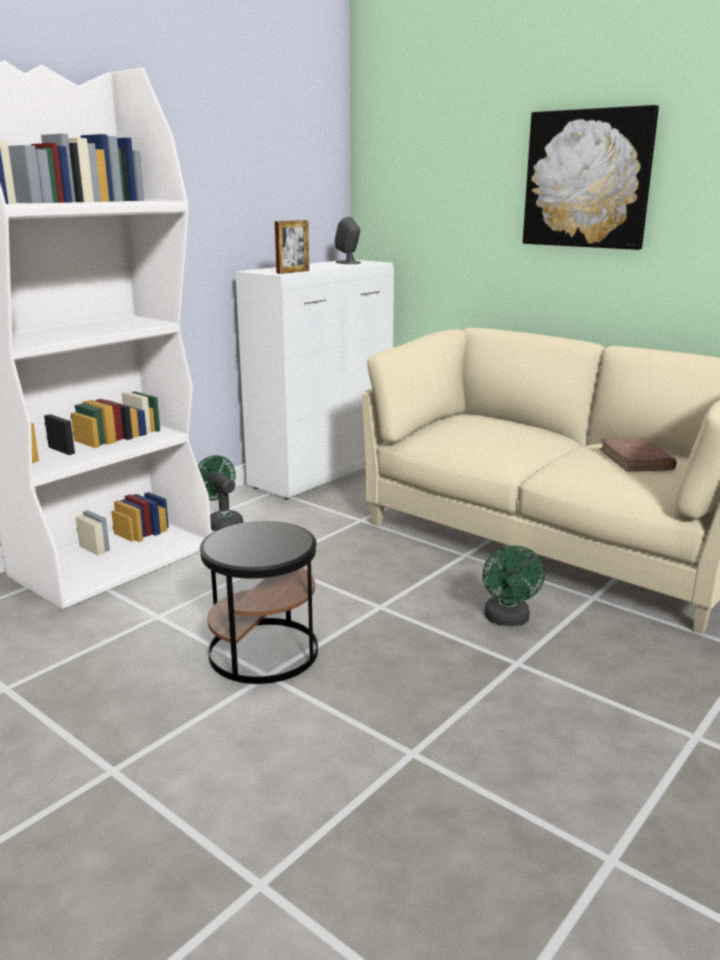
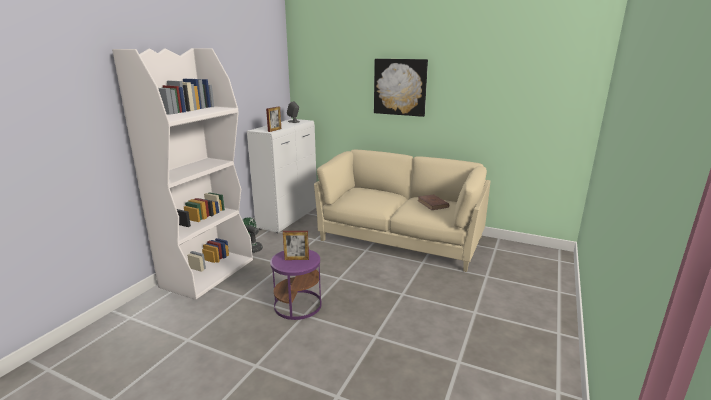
camera: 15 degrees left, 0 degrees up
black side table [200,521,318,684] -> purple side table [270,250,322,320]
green fan [483,545,545,626] -> none
none -> picture frame [283,231,309,260]

